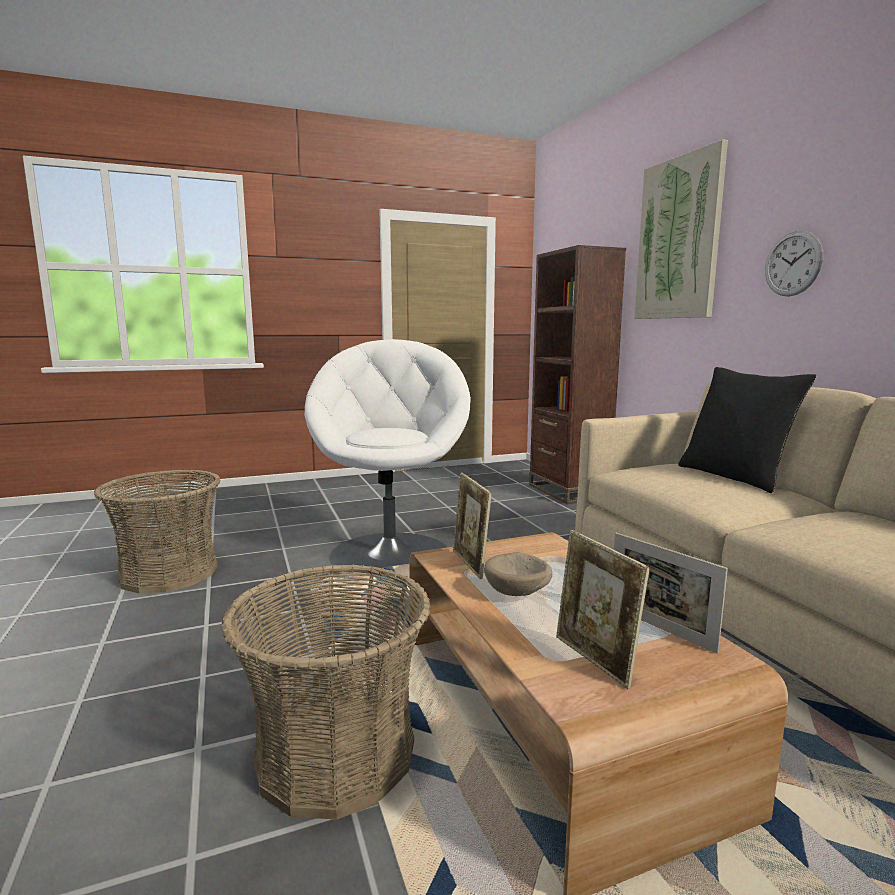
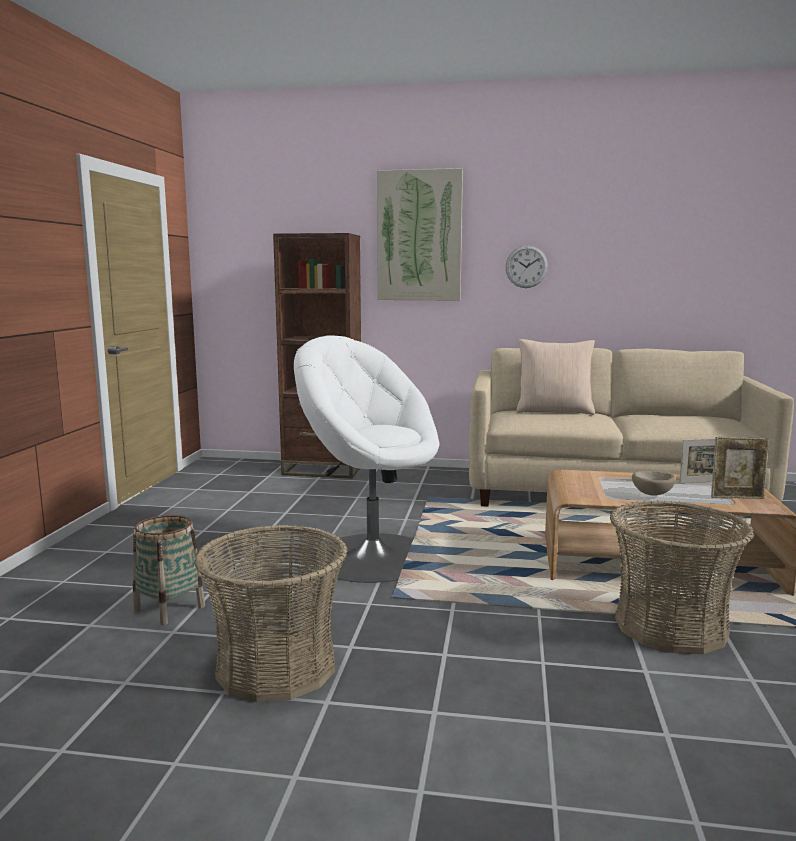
camera: 60 degrees left, 0 degrees up
picture frame [453,473,492,579] -> none
black pillow [678,367,817,493] -> beige pillow [516,339,595,415]
none -> basket [133,515,205,625]

